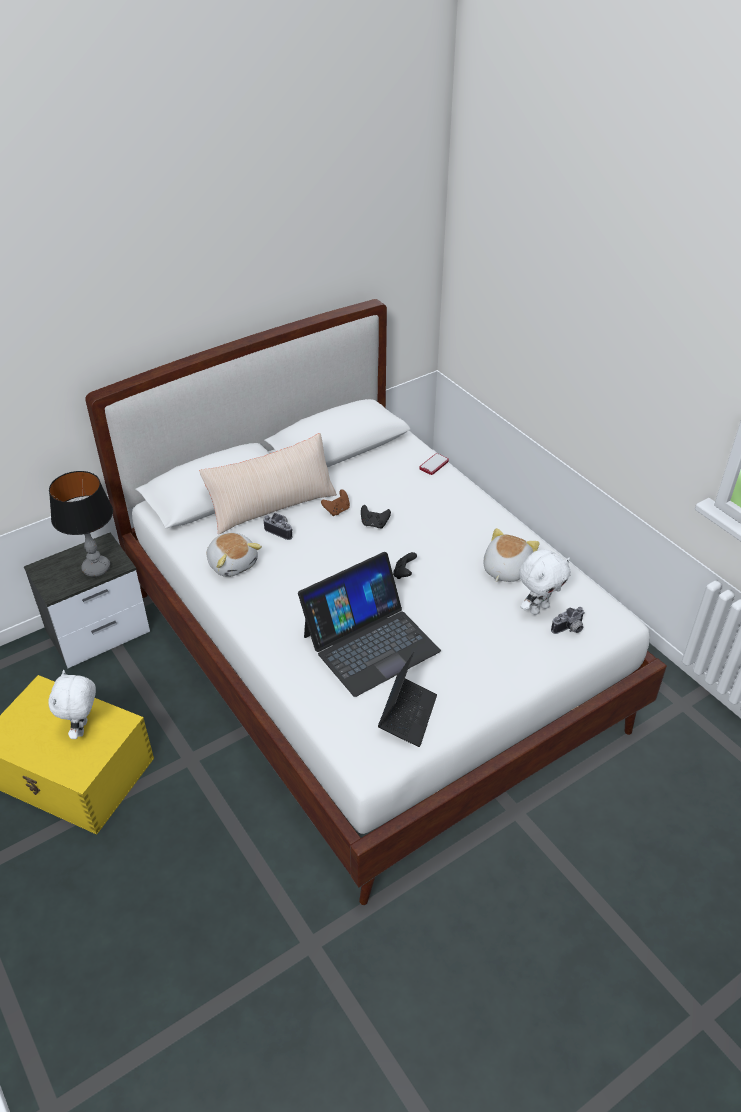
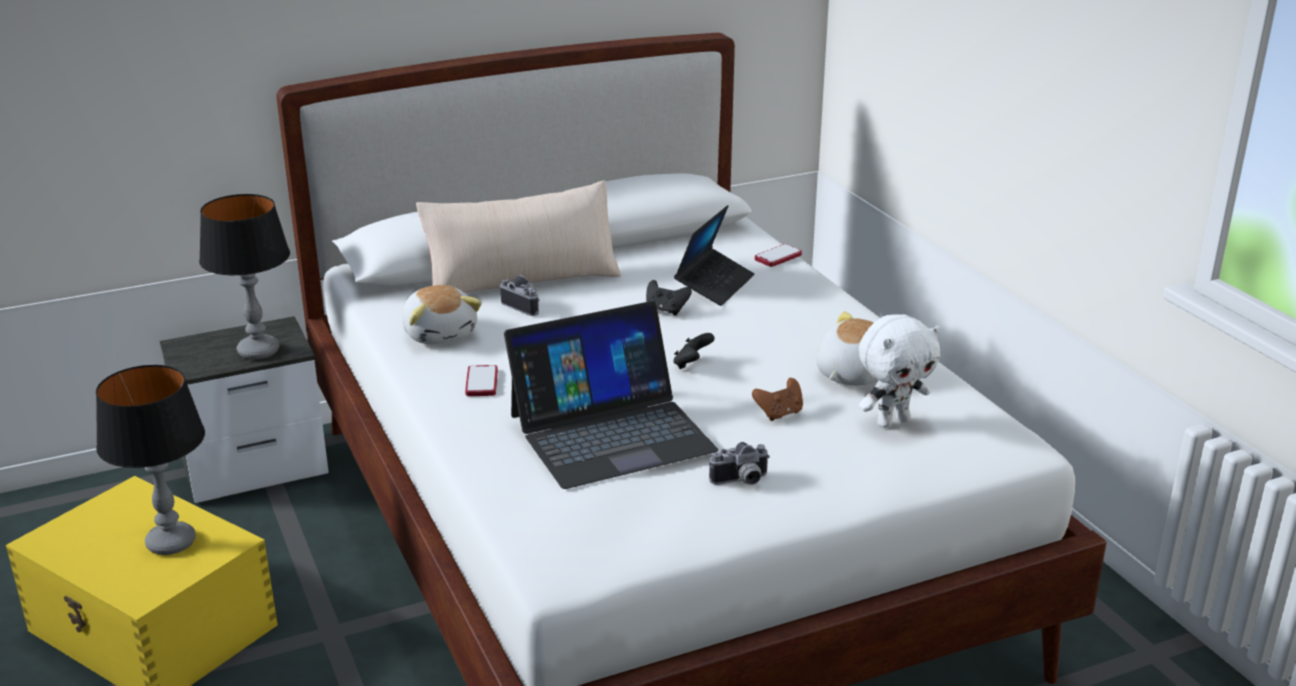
camera: 10 degrees right, 15 degrees down
white plush toy [48,670,96,739] -> table lamp [96,365,205,555]
brown game controller [321,489,350,516] -> brown game controller moved to [752,378,803,421]
laptop [378,652,437,747] -> laptop moved to [674,205,754,306]
camera [551,607,585,634] -> camera moved to [709,442,770,485]
none -> phone [465,365,498,396]

